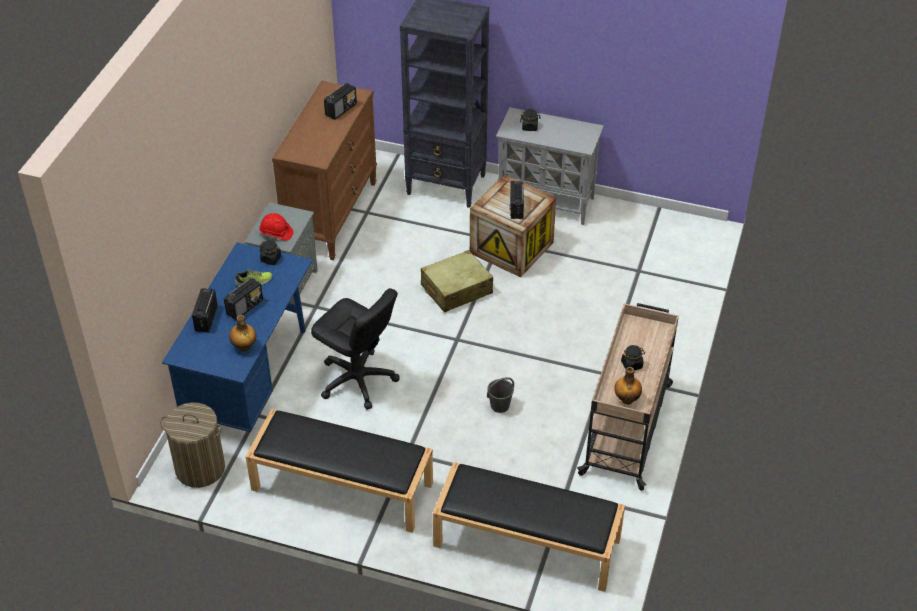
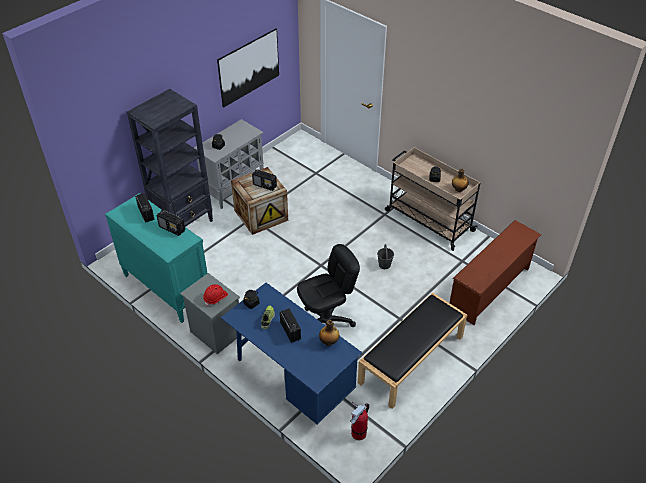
camera: 65 degrees left, 0 degrees up
laundry basket [160,402,225,488] -> fire extinguisher [350,402,369,441]
radio [192,288,218,333] -> radio moved to [156,210,185,236]
brown dresser [272,81,377,260] -> turquoise dresser [105,193,207,323]
beige suitcase [421,250,493,313] -> none
black bench [433,462,625,592] -> brown shoe rack [450,220,542,325]
none -> picture [217,29,279,108]

